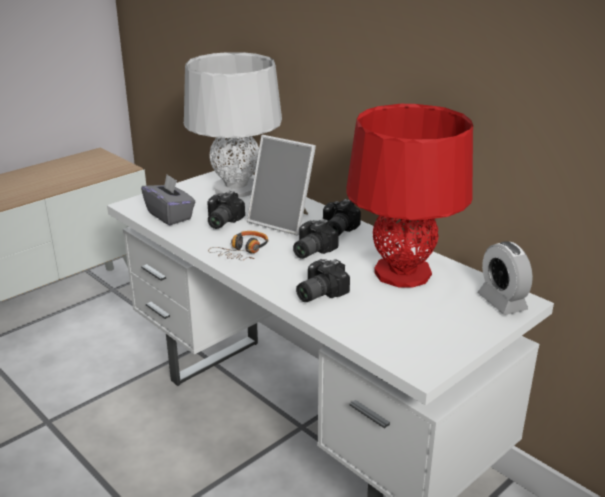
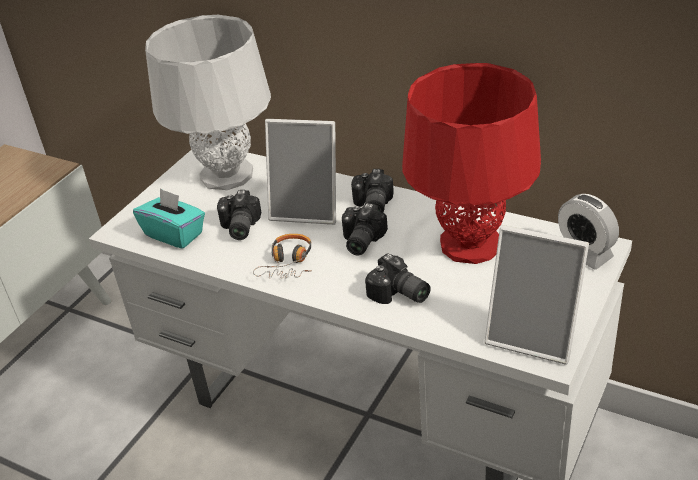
camera: 15 degrees left, 10 degrees up
grey tissue box [141,174,195,225] -> turquoise tissue box [133,188,205,249]
camera [296,259,350,302] -> camera turned 75 degrees counterclockwise [365,253,431,304]
none -> picture frame [485,225,589,365]

